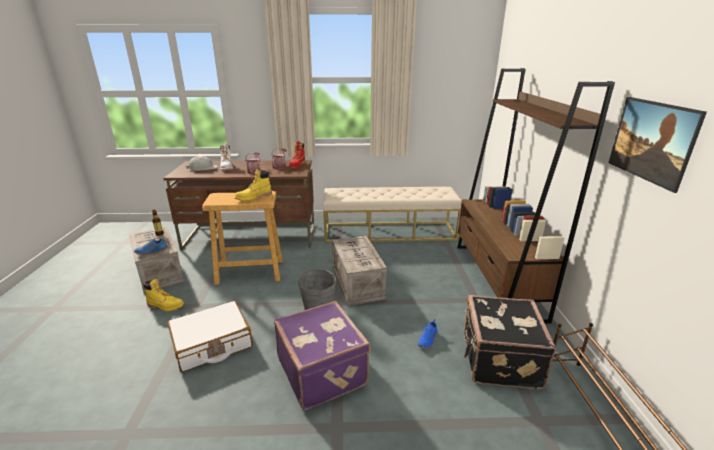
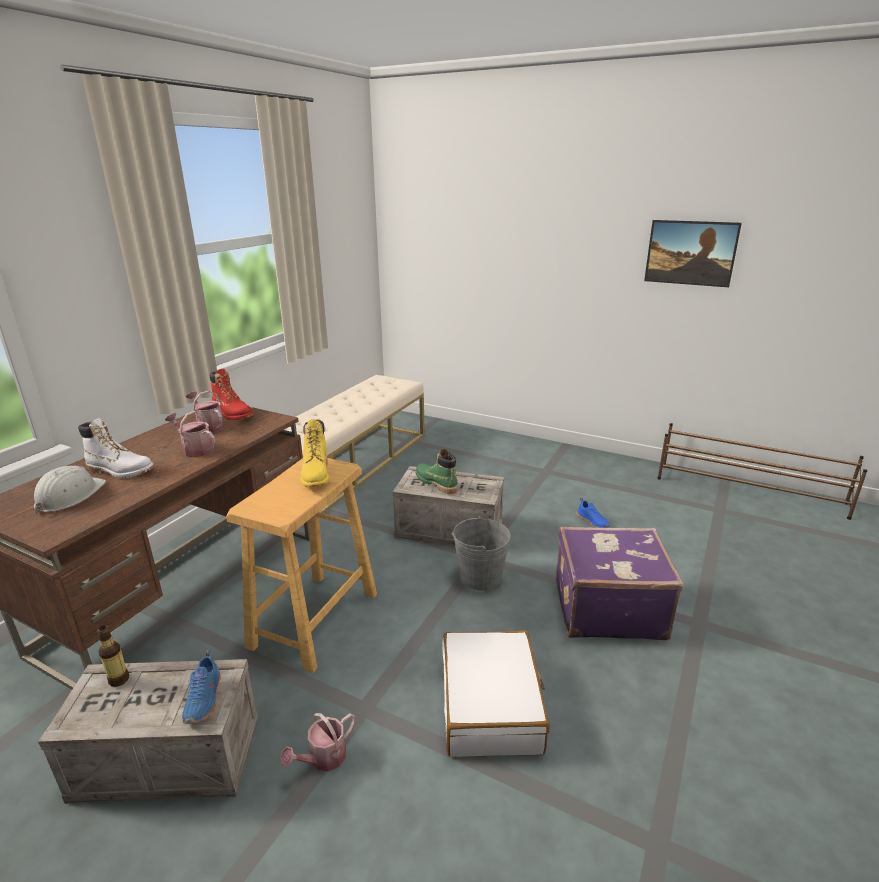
camera: 60 degrees left, 0 degrees up
yellow boot [143,279,184,311] -> watering can [280,713,356,771]
brown bookcase [457,68,615,324] -> none
black suitcase [464,295,556,390] -> none
none -> green boot [415,449,458,494]

